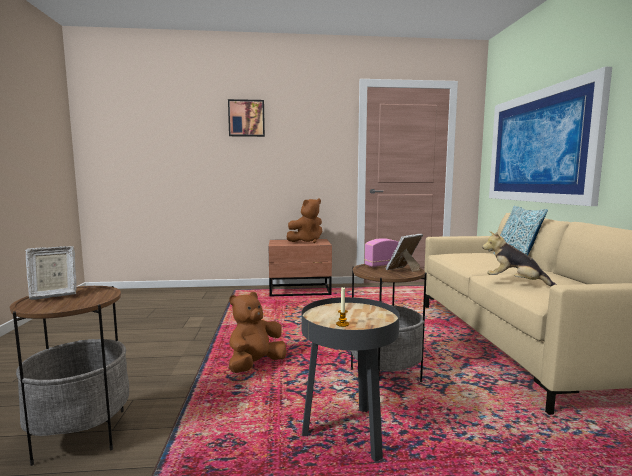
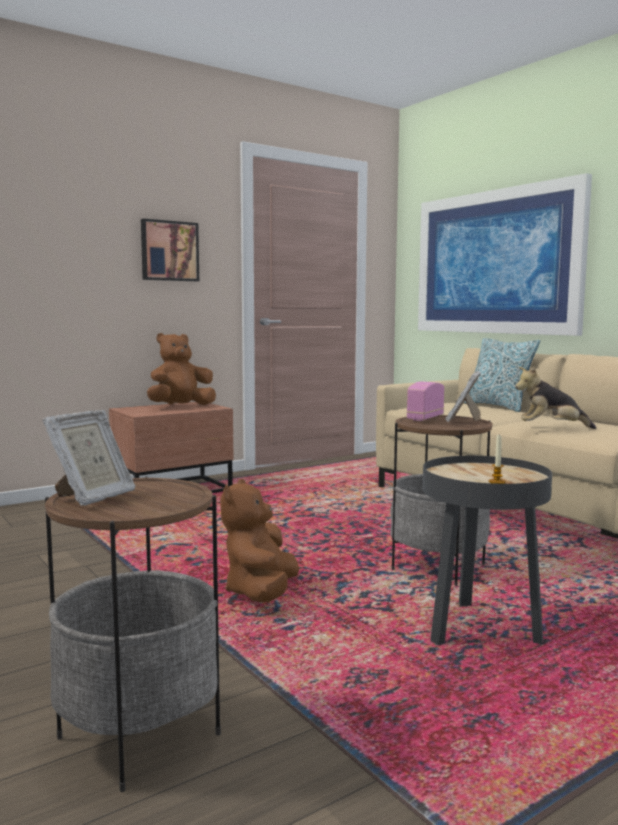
camera: 30 degrees left, 0 degrees up
picture [228,99,265,137] -> picture moved to [141,219,199,281]
brown plush toy [287,198,322,243] -> brown plush toy turned 150 degrees counterclockwise [147,333,216,405]

